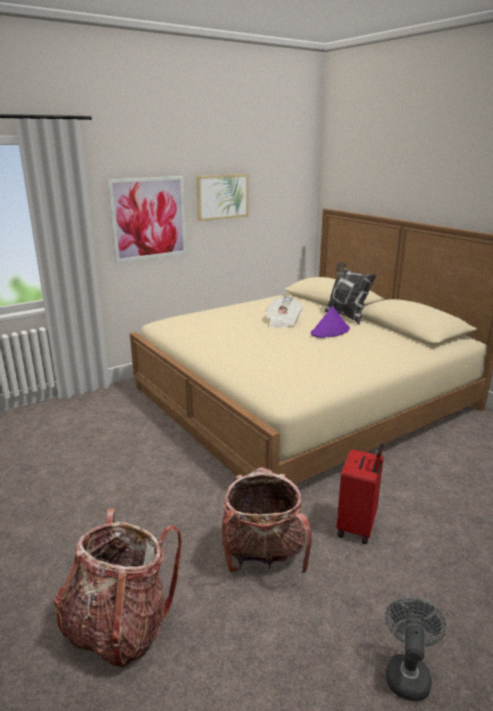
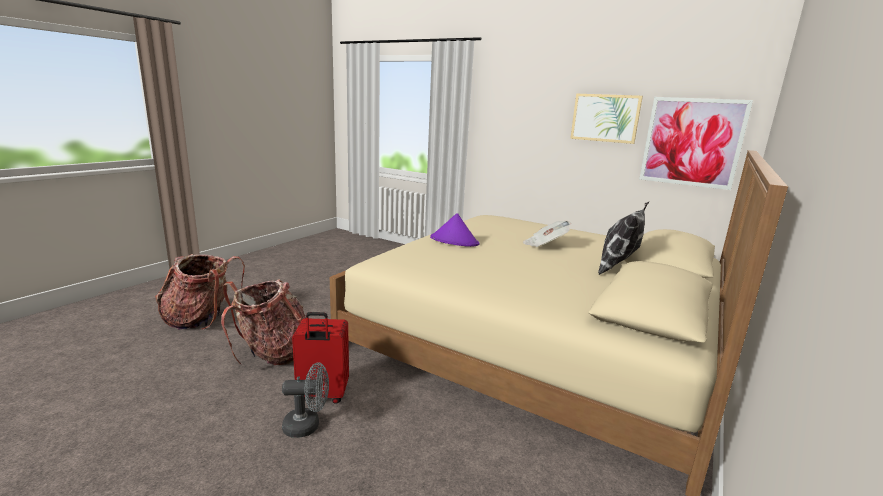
camera: 65 degrees right, 5 degrees down
picture [107,176,187,263] -> picture moved to [639,97,753,190]
purple hat [311,306,350,338] -> purple hat moved to [430,213,479,247]
grey fan [385,597,446,701] -> grey fan moved to [282,362,329,438]

